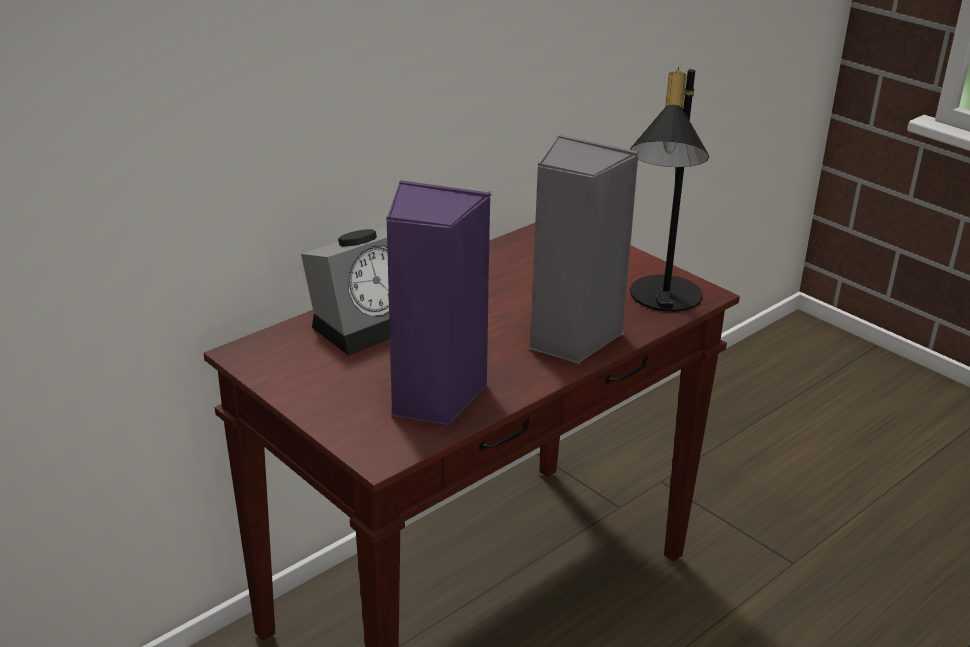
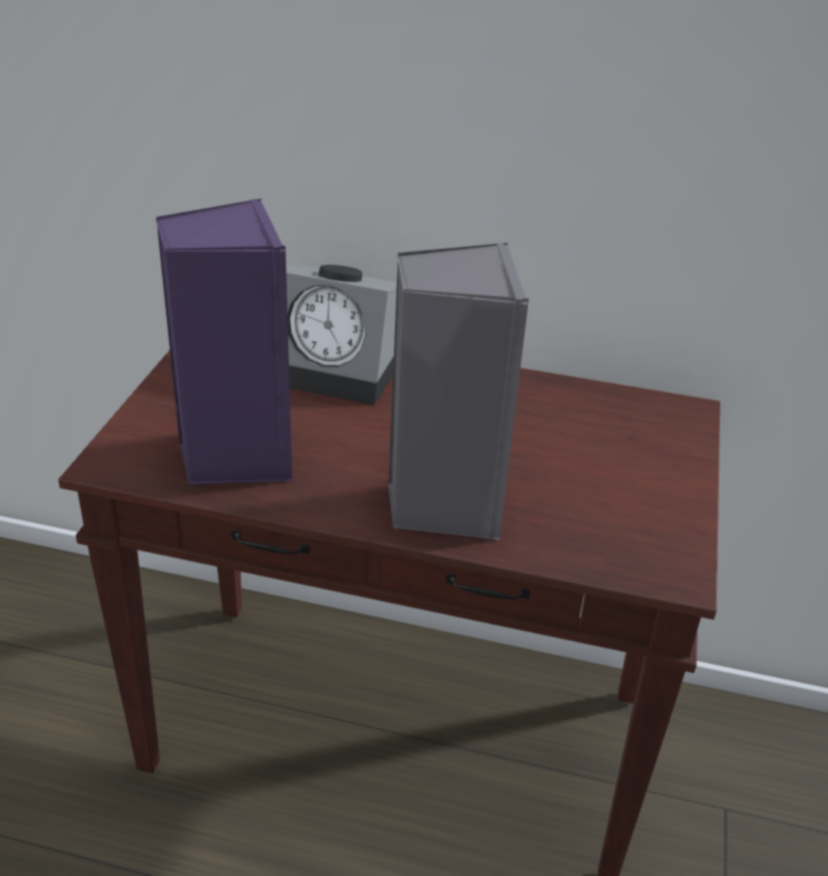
camera: 55 degrees right, 5 degrees up
black table lamp [630,67,709,312] -> none

